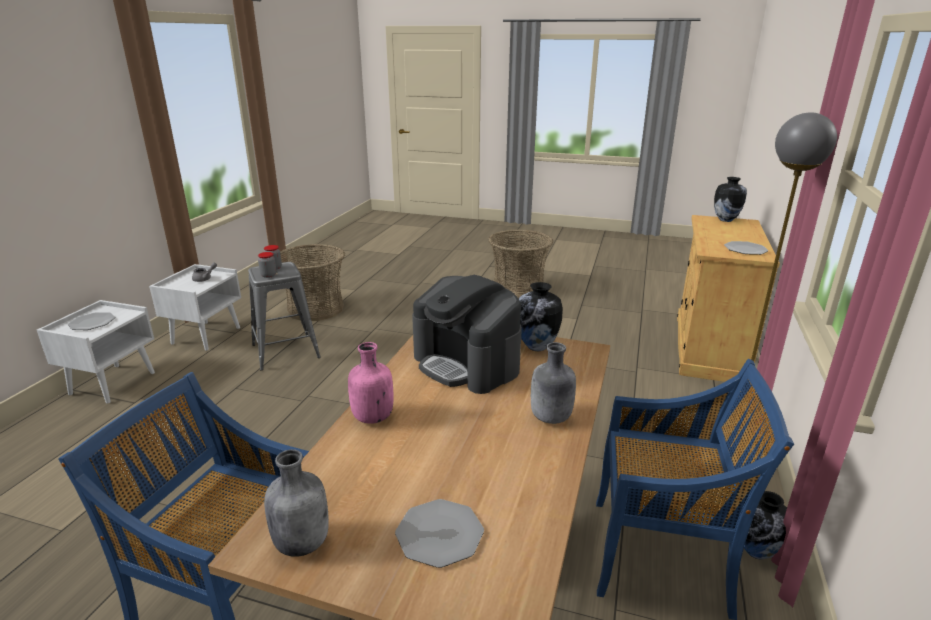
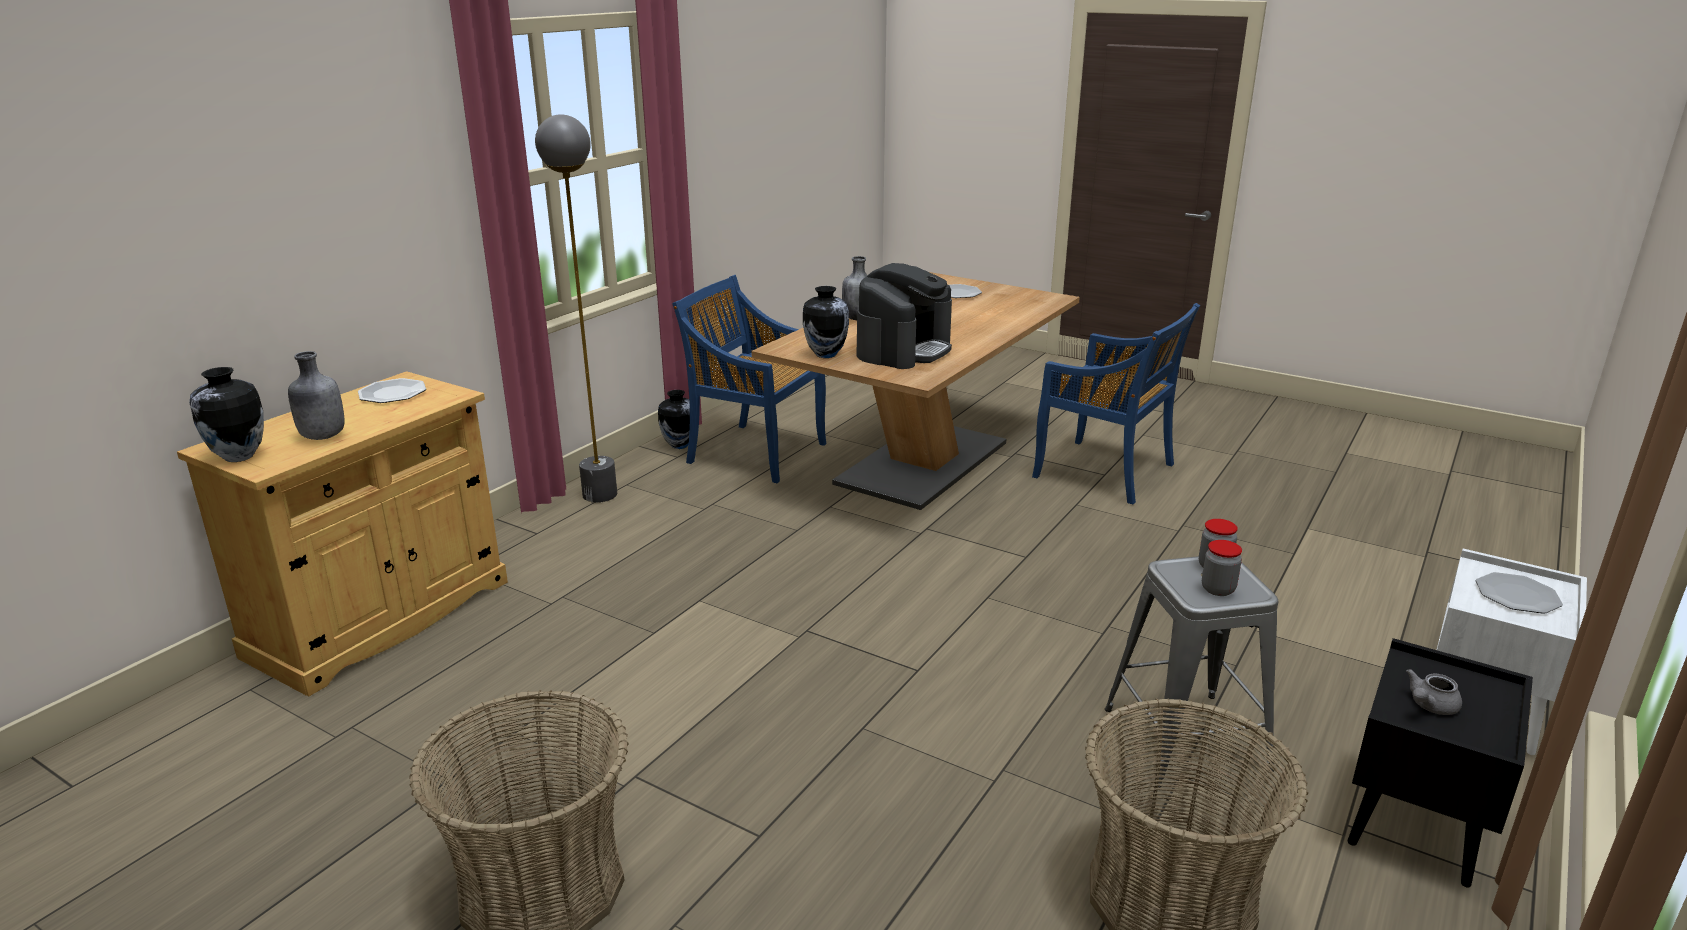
camera: 165 degrees left, 0 degrees up
white nightstand [149,264,241,351] -> black nightstand [1348,638,1533,888]
grey bottle [264,449,329,557] -> grey bottle moved to [288,351,345,440]
pink bottle [348,342,393,424] -> none
coffee machine [412,275,522,394] -> coffee machine turned 60 degrees clockwise [856,263,952,369]

